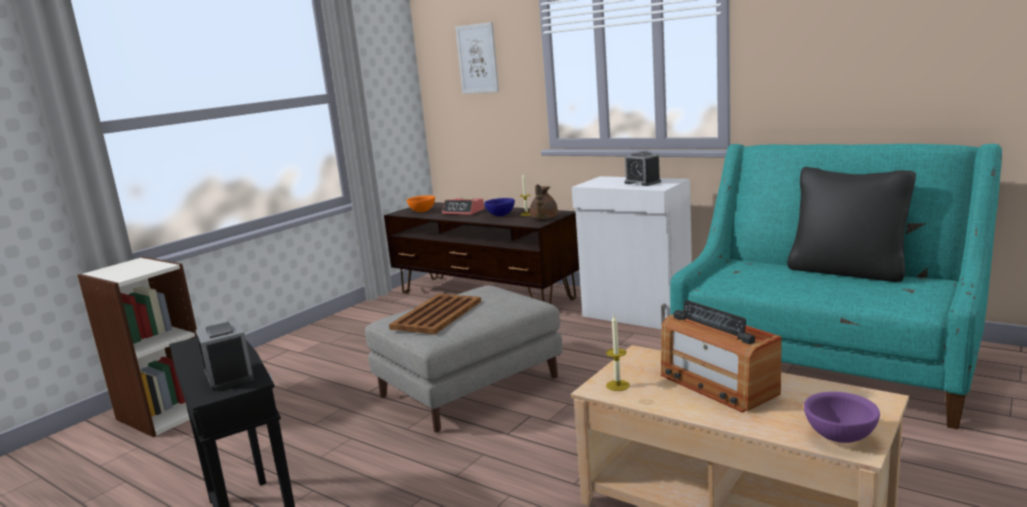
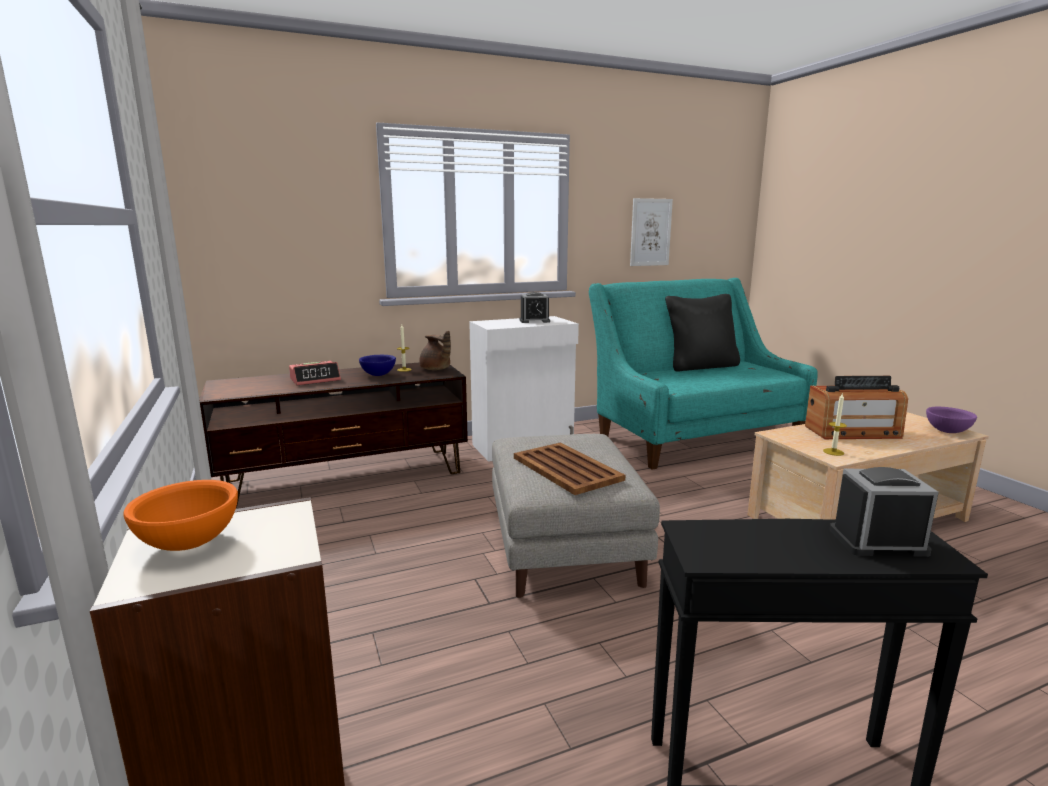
camera: 60 degrees left, 0 degrees up
orange bowl [407,195,435,212] -> orange bowl moved to [123,480,238,551]
picture [455,22,499,94] -> picture moved to [630,198,673,266]

